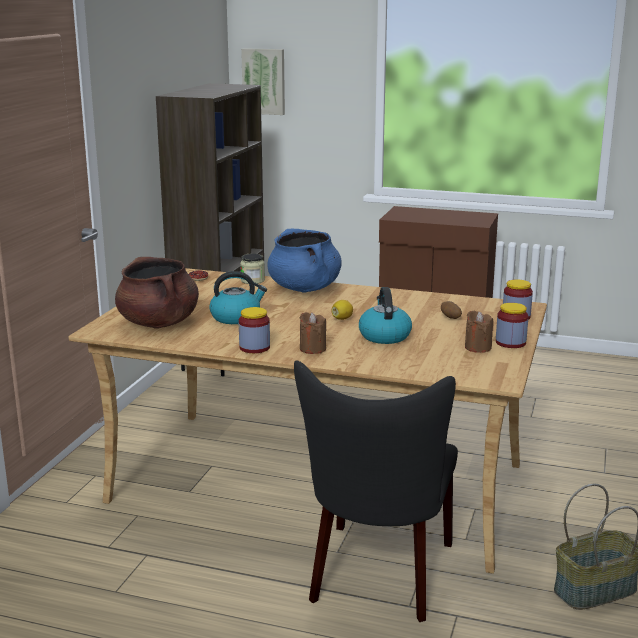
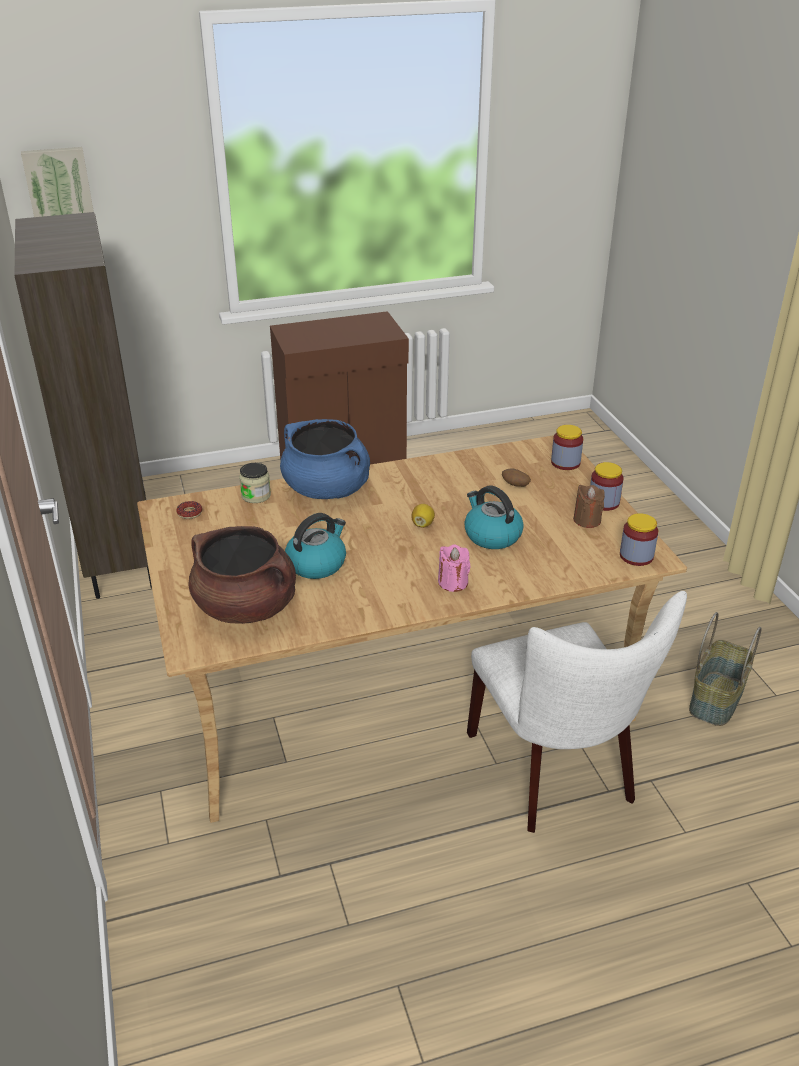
camera: 35 degrees left, 15 degrees up
jar [239,307,270,353] -> jar moved to [620,513,658,566]
black chair [294,360,458,622] -> white chair [467,591,687,833]
brown candle [300,312,326,354] -> pink candle [438,544,471,592]

